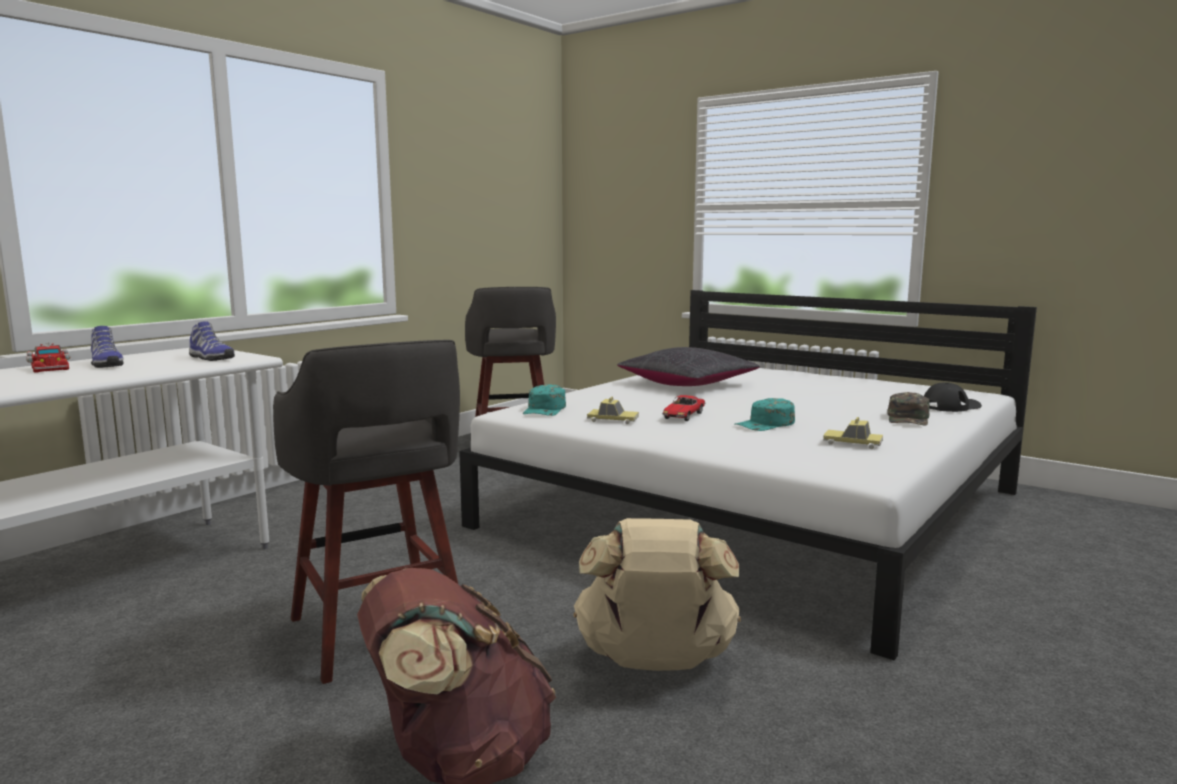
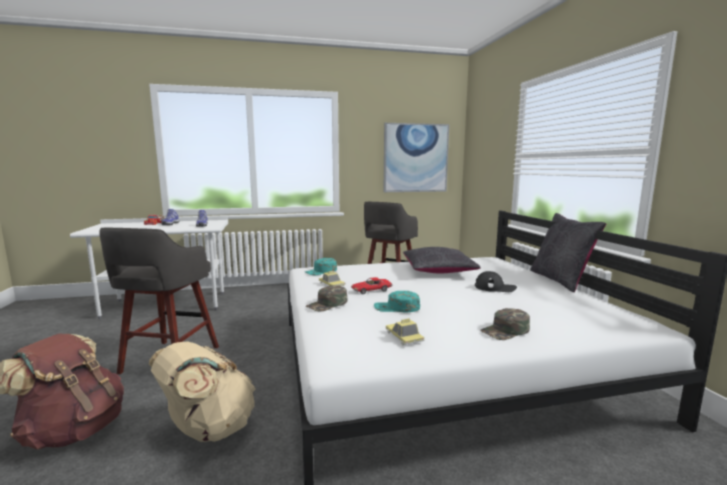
camera: 40 degrees right, 0 degrees up
black cap [924,382,982,412] -> black cap moved to [475,271,517,292]
none -> green cap [306,286,347,312]
none -> picture [384,123,449,192]
none -> black pillow [530,213,606,292]

